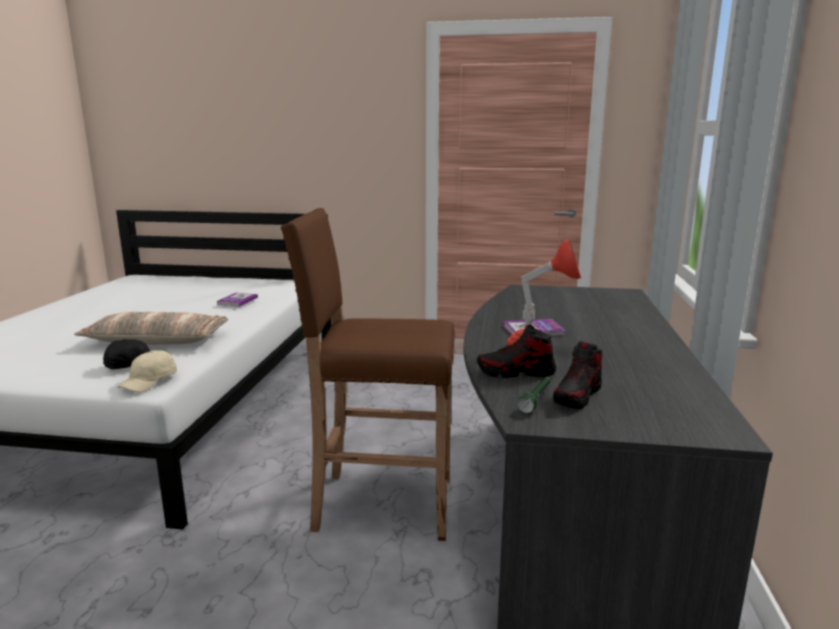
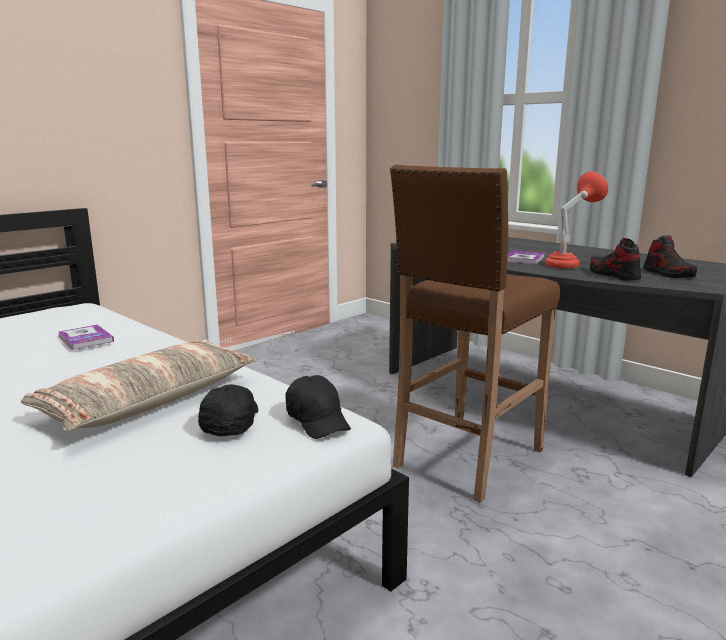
camera: 55 degrees left, 0 degrees up
beige cap [117,350,177,393] -> black cap [285,375,351,439]
shoe [477,325,556,378] -> shoe turned 120 degrees clockwise [590,238,641,281]
green flashlight [517,377,551,413] -> none

